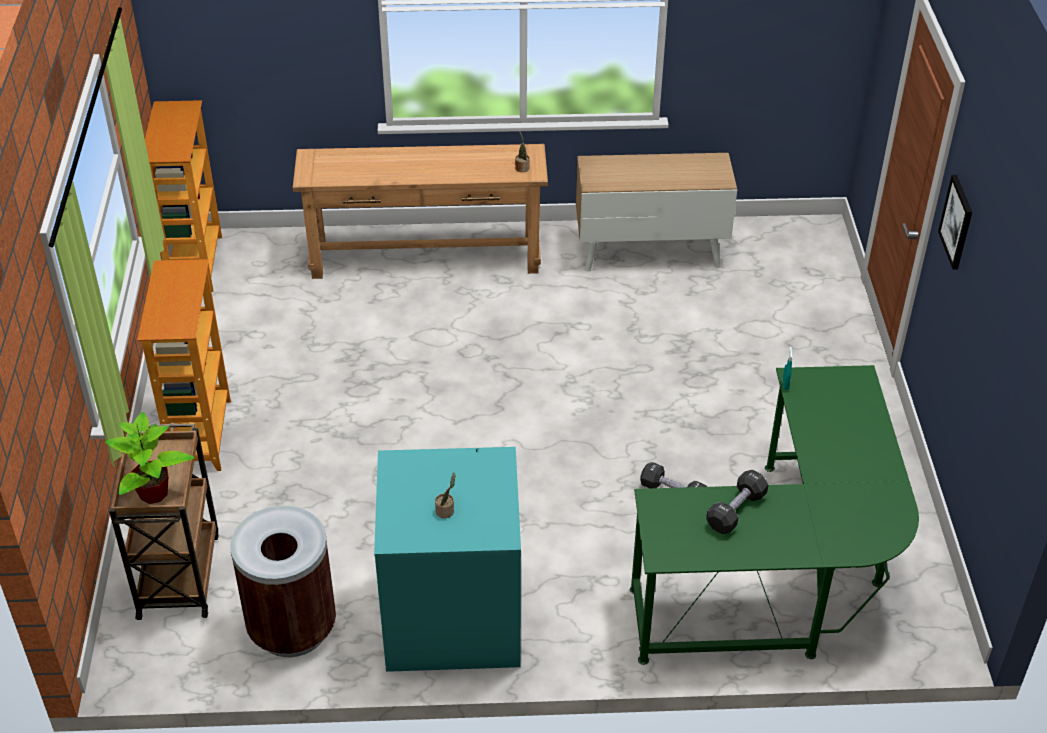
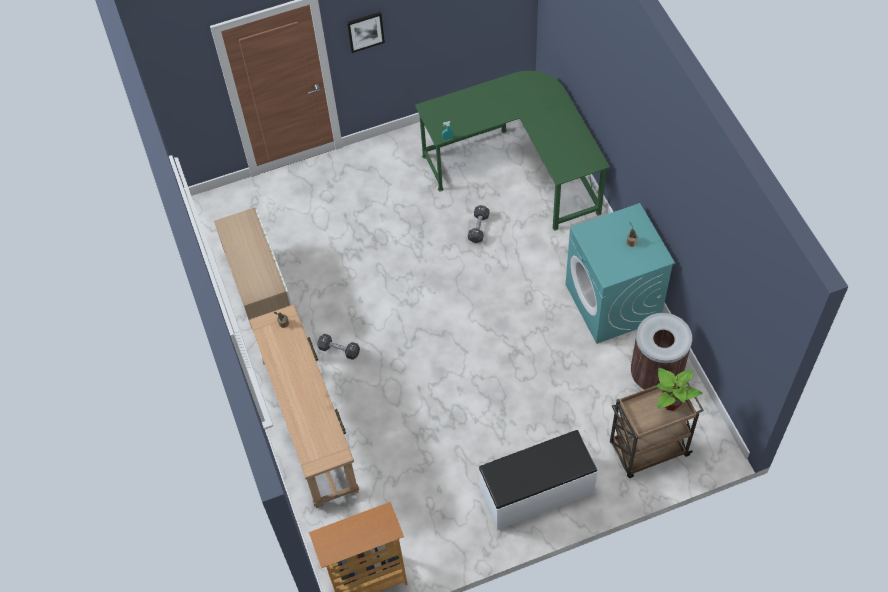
camera: 105 degrees left, 15 degrees up
bookcase [137,259,231,471] -> white bench [479,430,598,530]
black dumbbell [706,470,768,534] -> black dumbbell moved to [317,334,360,360]

